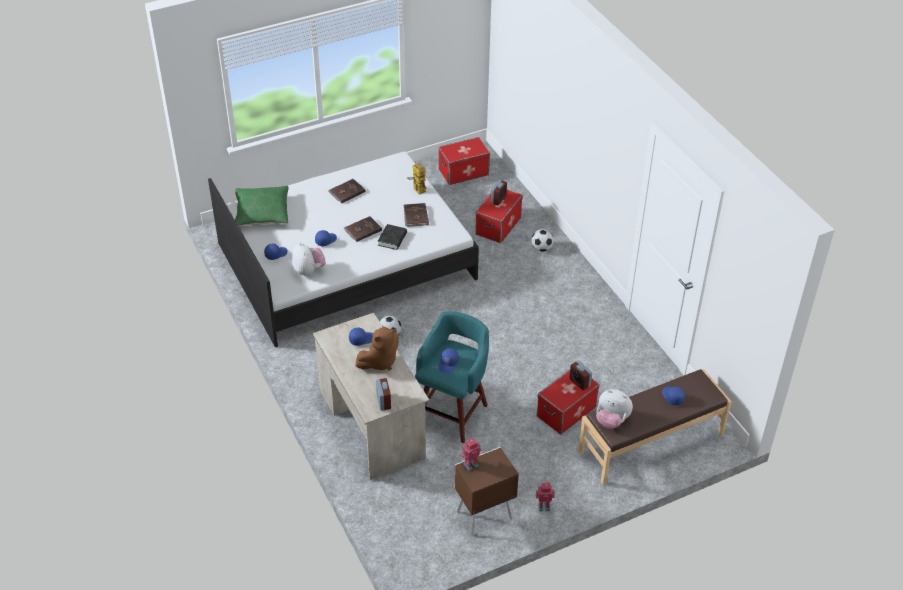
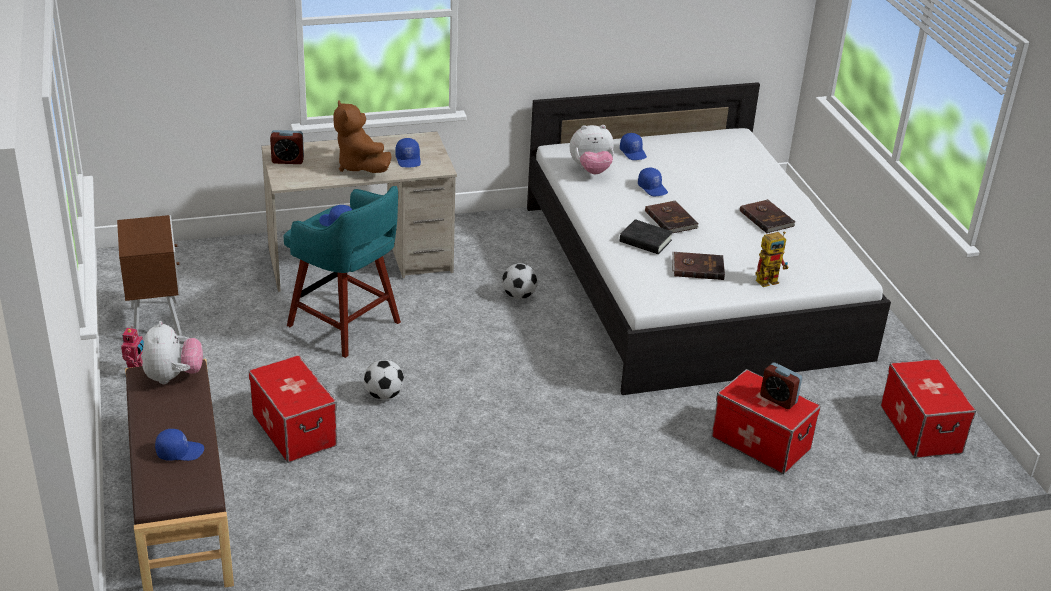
camera: 100 degrees right, 10 degrees down
green pillow [235,186,288,226] -> none
toy robot [461,438,481,471] -> none
football [531,229,554,252] -> football moved to [364,360,404,400]
alarm clock [569,360,592,390] -> none
plush toy [596,389,633,429] -> plush toy turned 135 degrees clockwise [142,321,203,384]

